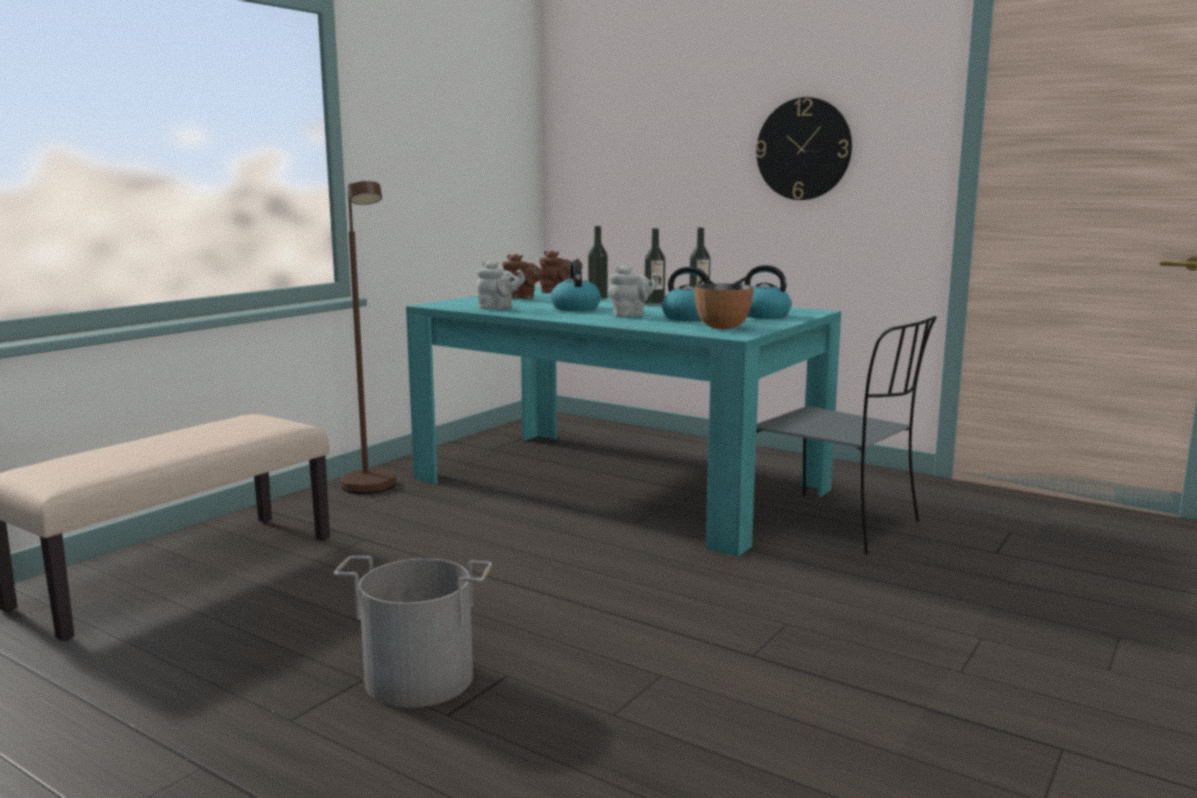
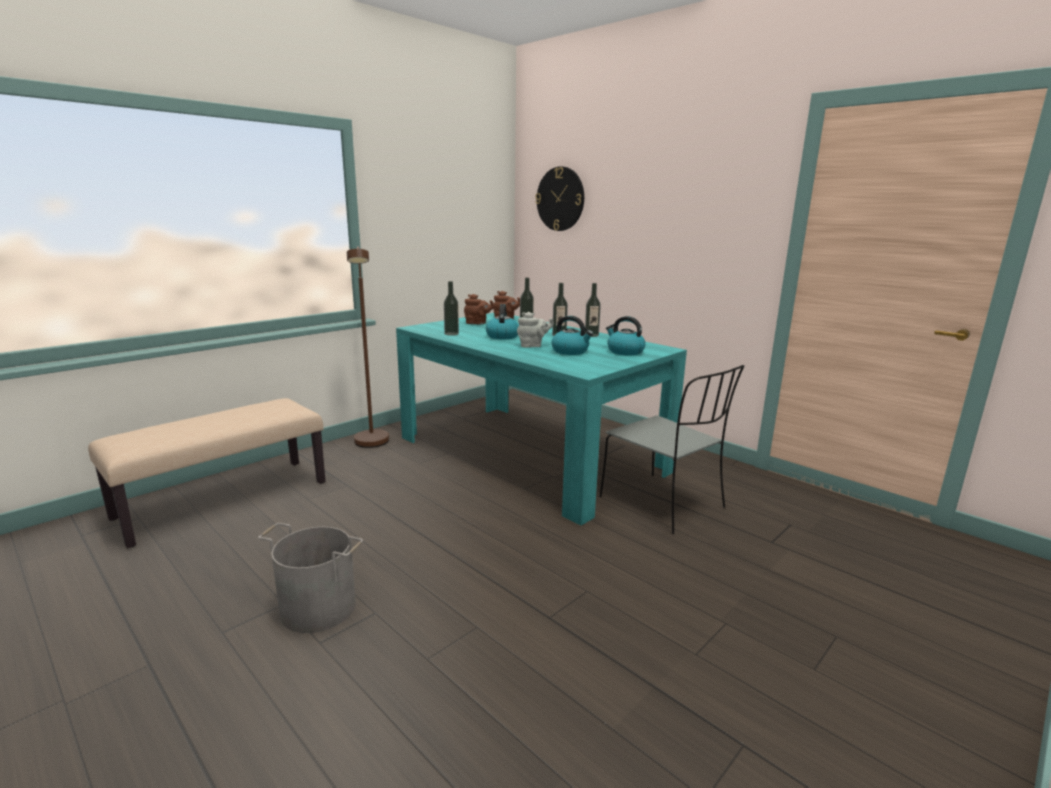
camera: 10 degrees right, 5 degrees up
grey teapot [476,261,525,309] -> bottle [444,281,459,336]
bowl [694,283,754,329] -> none
wall clock [756,97,852,200] -> wall clock moved to [535,166,584,231]

